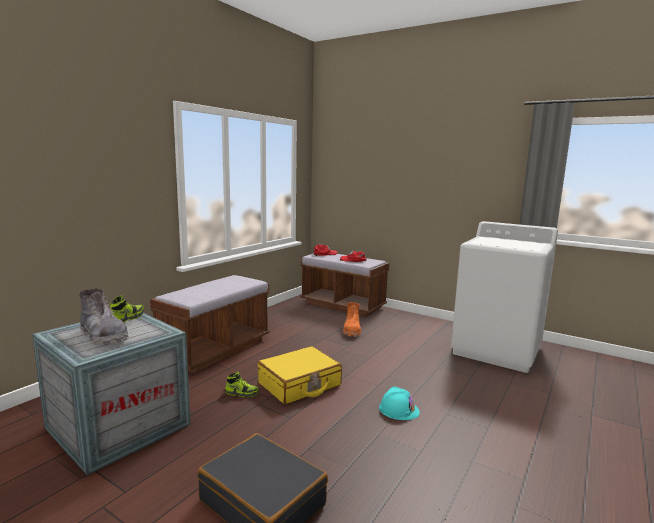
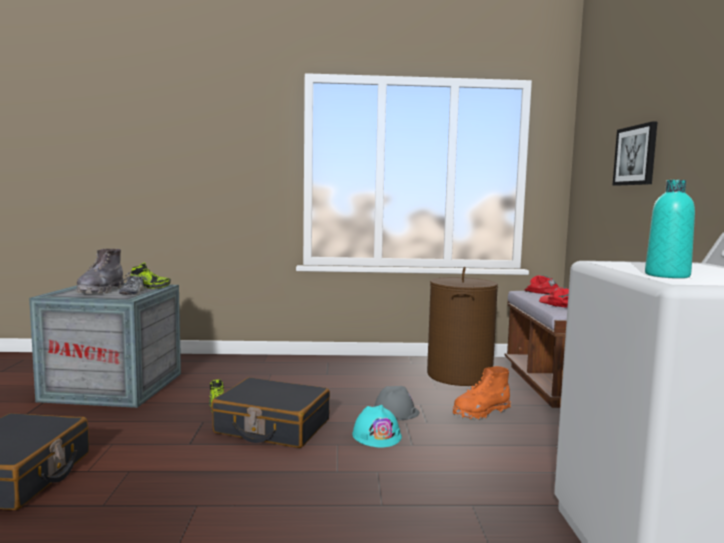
camera: 55 degrees right, 5 degrees down
brown bench [150,275,269,374] -> none
yellow suitcase [257,346,342,405] -> black suitcase [211,377,330,448]
turquoise hard hat [379,386,420,420] -> turquoise hard hat moved to [352,405,402,448]
none -> shoe [119,272,144,295]
none -> grey hard hat [373,386,420,420]
none -> brown laundry basket [427,267,498,386]
none -> picture [613,122,657,186]
none -> turquoise bottle [645,180,695,278]

